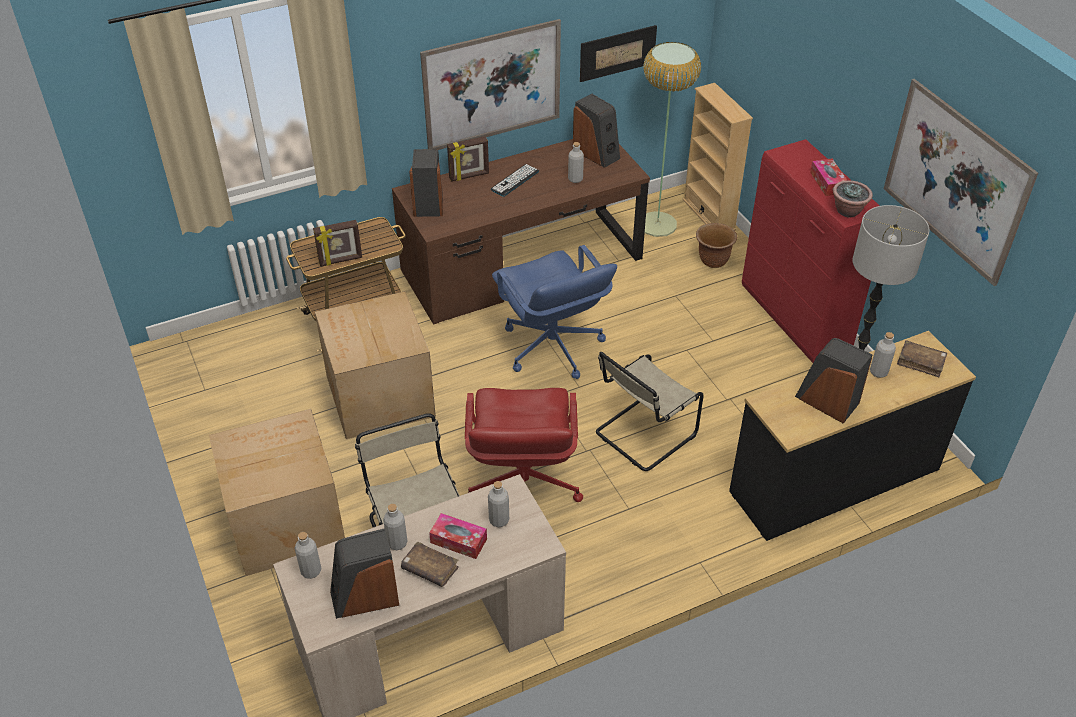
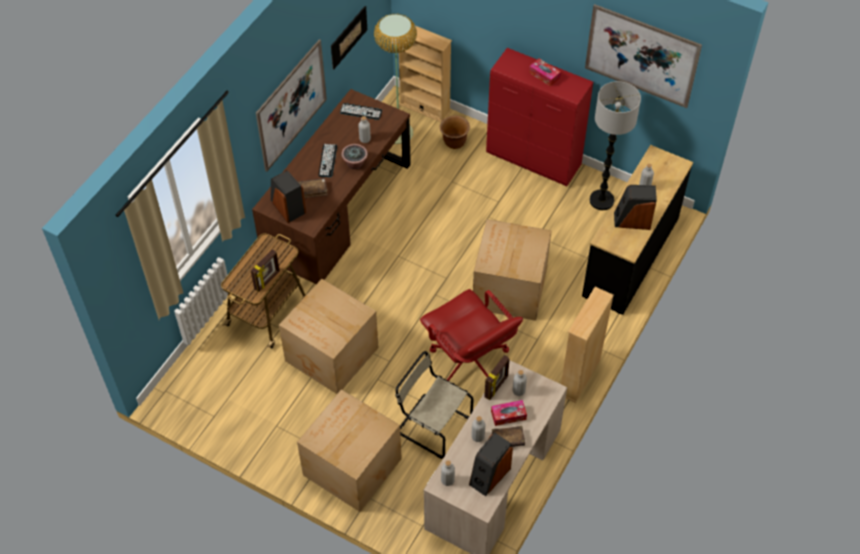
camera: 35 degrees left, 10 degrees up
picture frame [447,136,489,181] -> picture frame moved to [484,355,510,400]
blue office chair [492,245,617,379] -> none
speaker [572,94,620,168] -> keyboard [340,103,382,120]
beige chair [596,352,703,471] -> cardboard box [473,219,552,321]
potted plant [833,180,873,217] -> potted plant moved to [341,144,368,169]
brown book [897,340,947,377] -> brown book moved to [299,178,328,198]
none -> beige bookcase [561,287,614,403]

